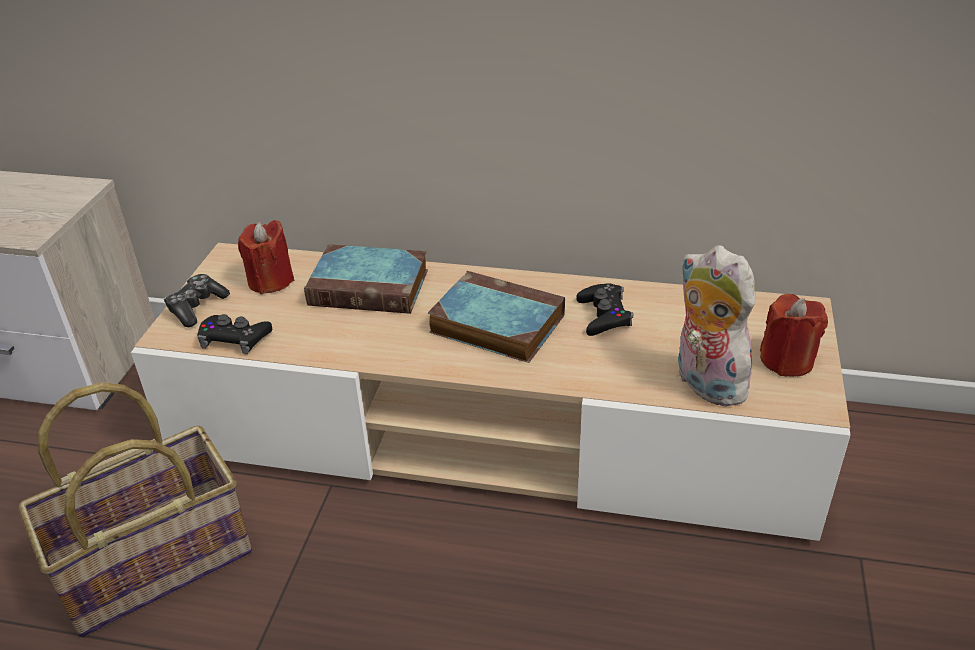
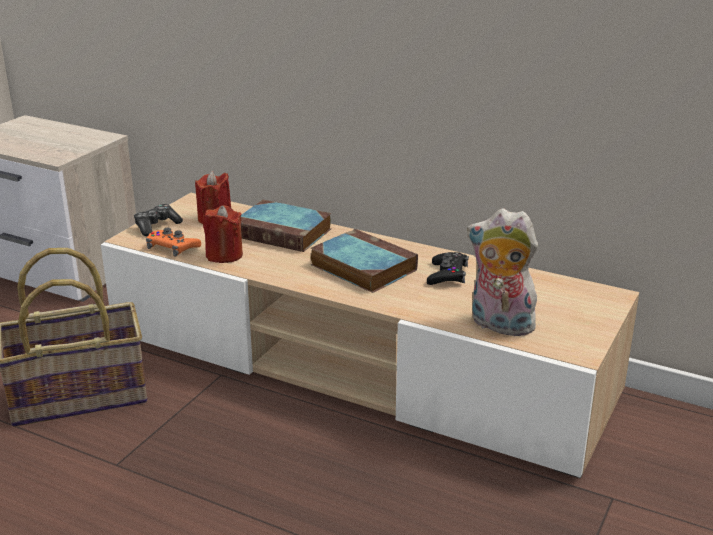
camera: 15 degrees right, 10 degrees down
black game controller [197,314,272,354] -> orange game controller [146,227,201,257]
plush toy [678,245,755,407] -> plush toy turned 45 degrees counterclockwise [467,208,538,336]
red candle [760,294,828,377] -> red candle moved to [202,205,243,263]

